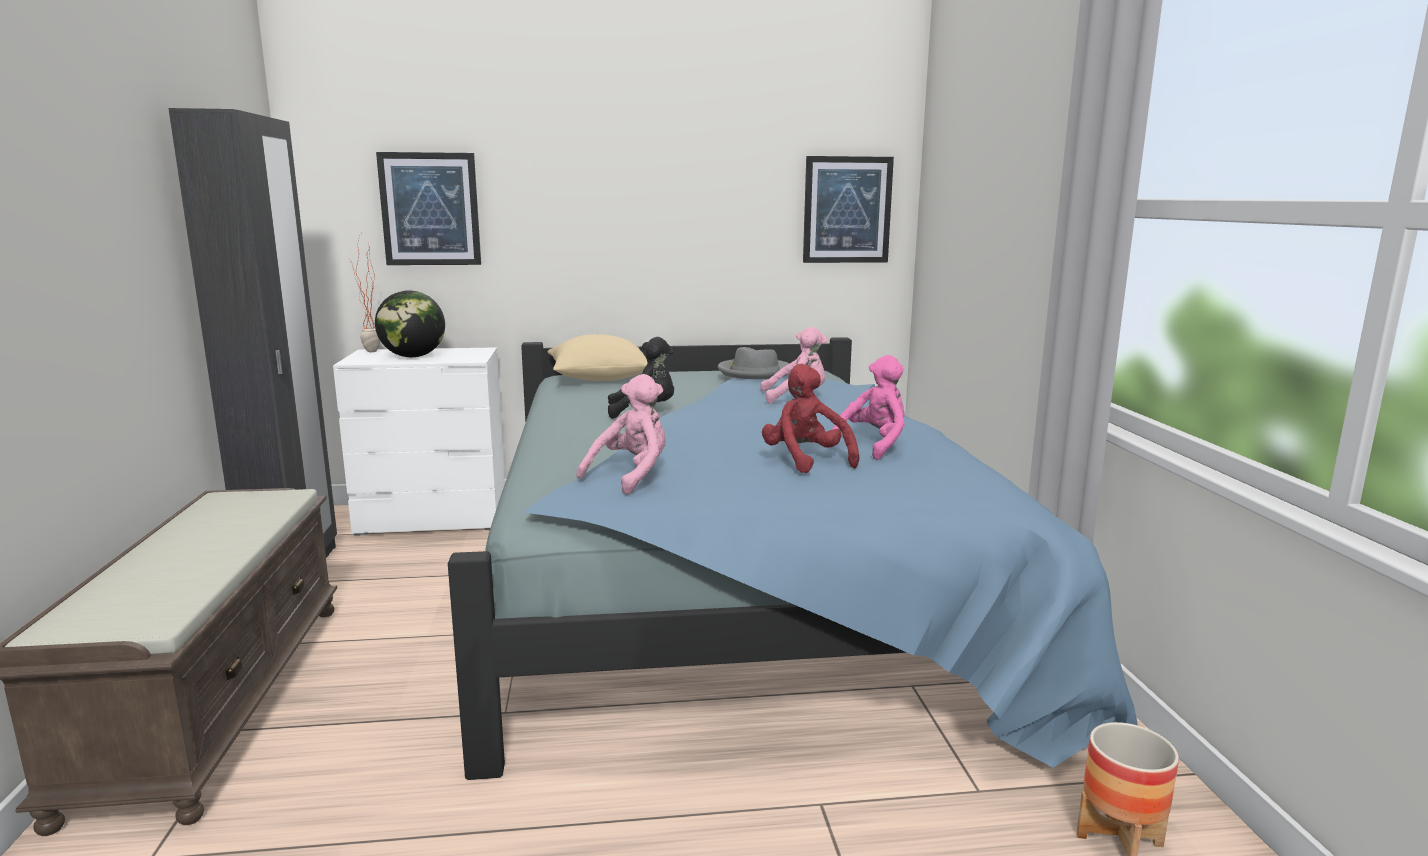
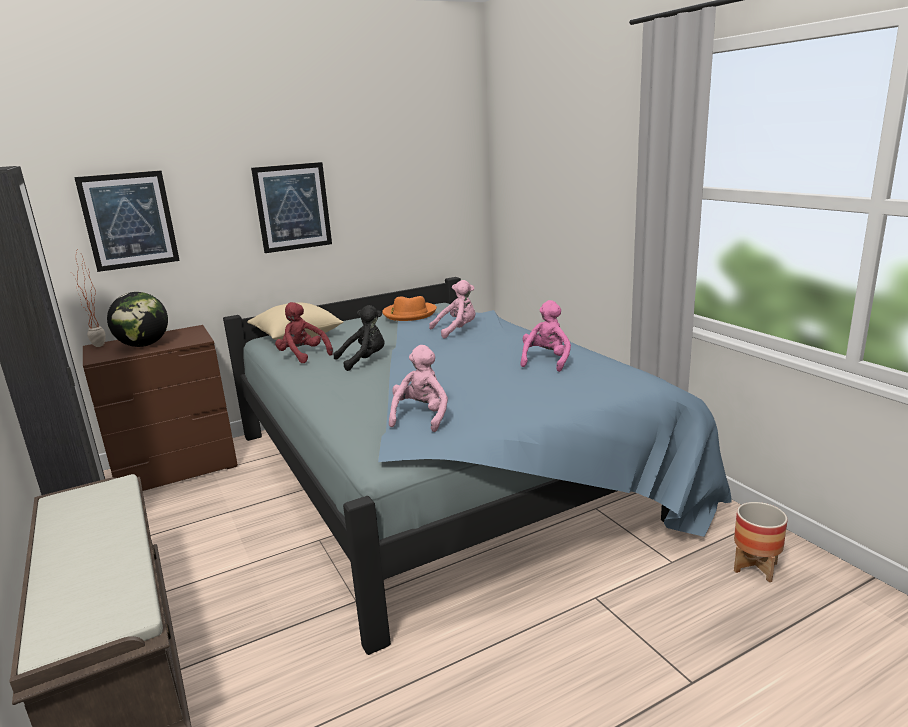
camera: 20 degrees left, 5 degrees up
white dresser [333,347,505,536] -> brown dresser [83,325,238,491]
grey hat [718,347,790,379] -> orange hat [382,296,437,321]
red plush toy [762,364,859,473] -> red plush toy moved to [275,302,333,363]
picture [803,156,894,263] -> picture moved to [251,162,332,253]

